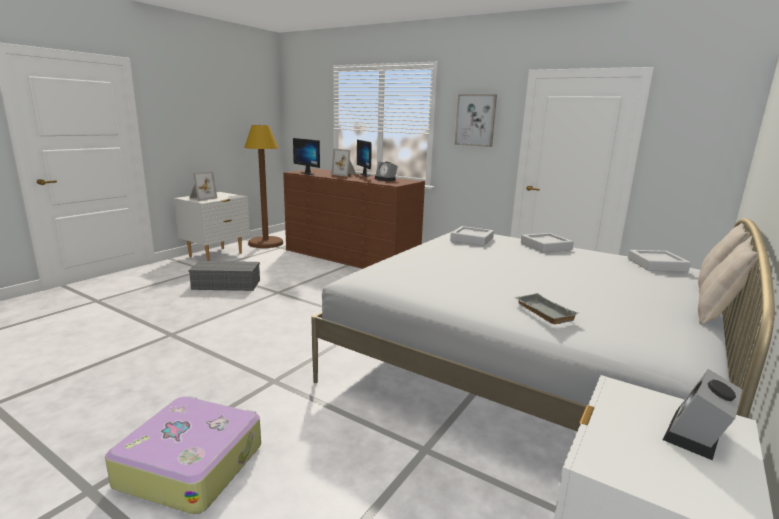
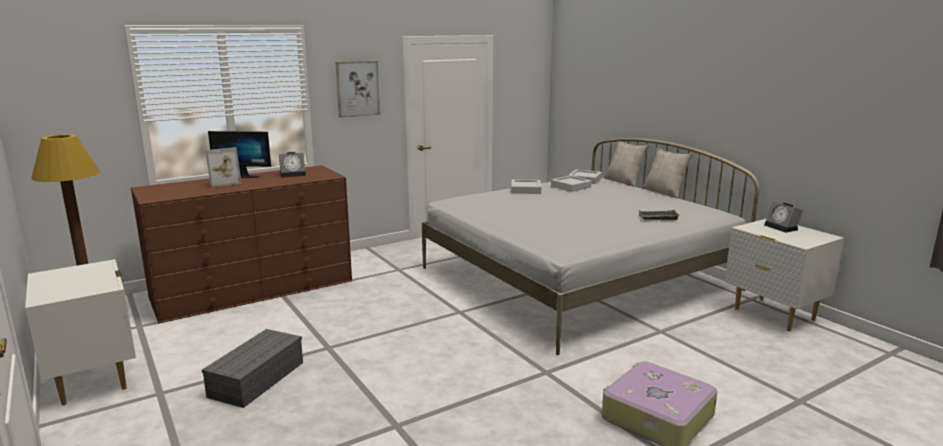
camera: 65 degrees left, 0 degrees up
picture frame [189,171,217,201] -> none
monitor [293,138,320,176] -> none
grey tray [450,226,494,246] -> grey tray moved to [551,176,591,192]

